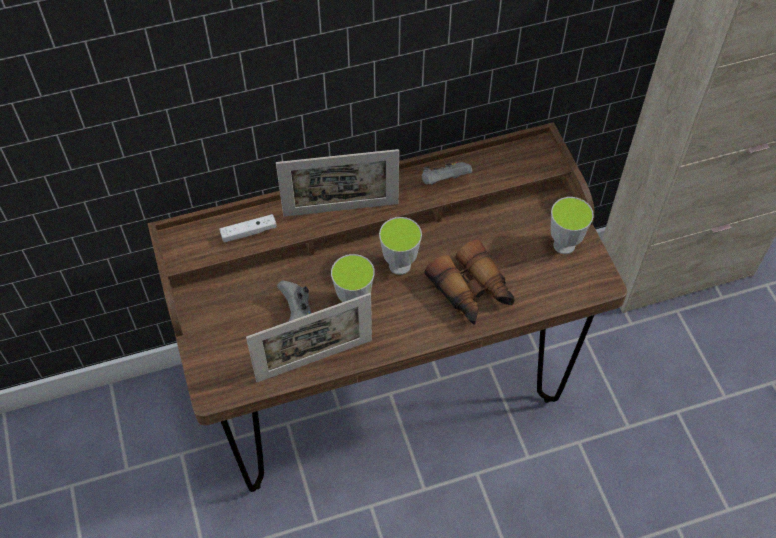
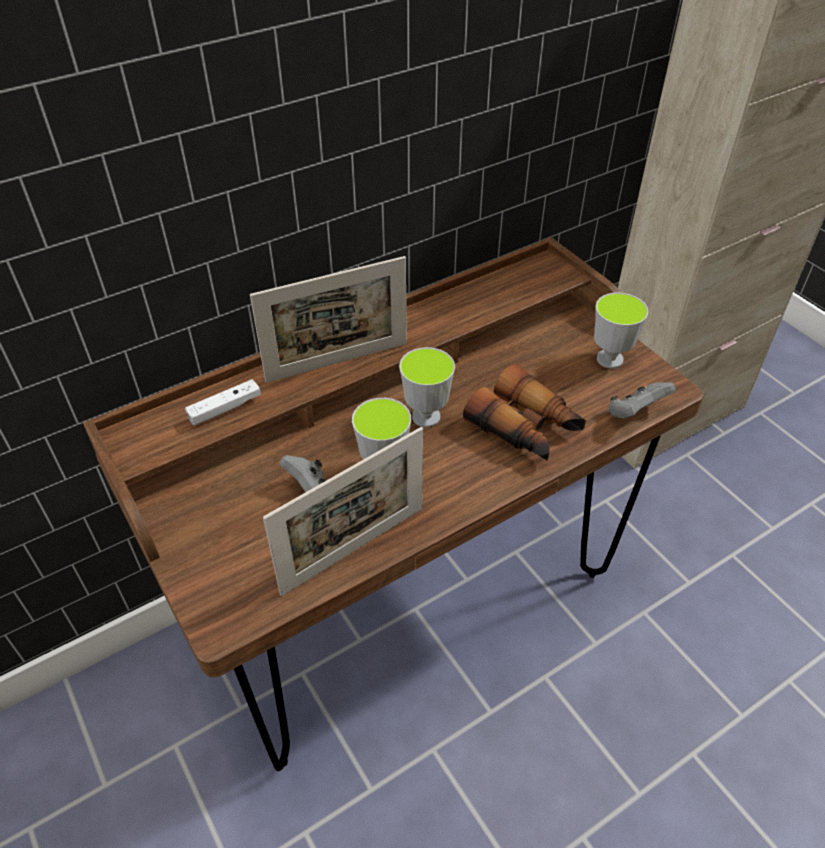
camera: 15 degrees left, 10 degrees down
grey game controller [422,162,472,185] -> grey game controller moved to [608,382,676,419]

